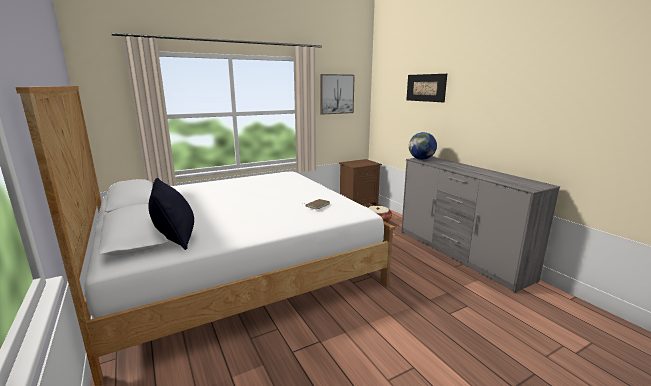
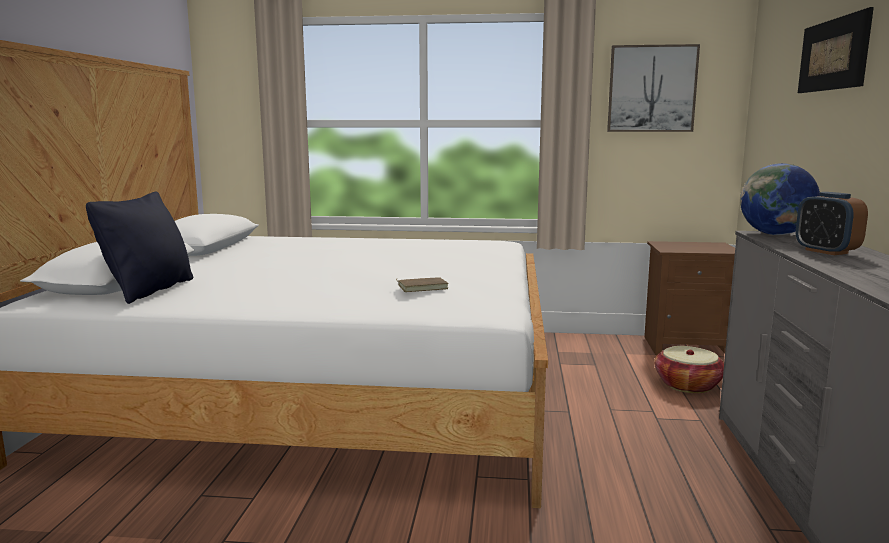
camera: 35 degrees right, 5 degrees down
none -> alarm clock [796,192,868,255]

